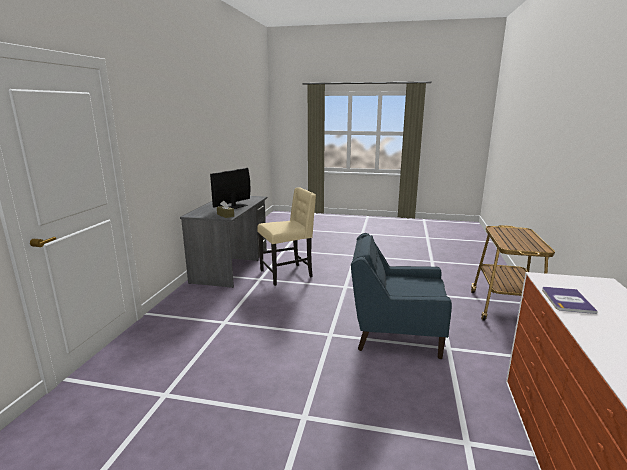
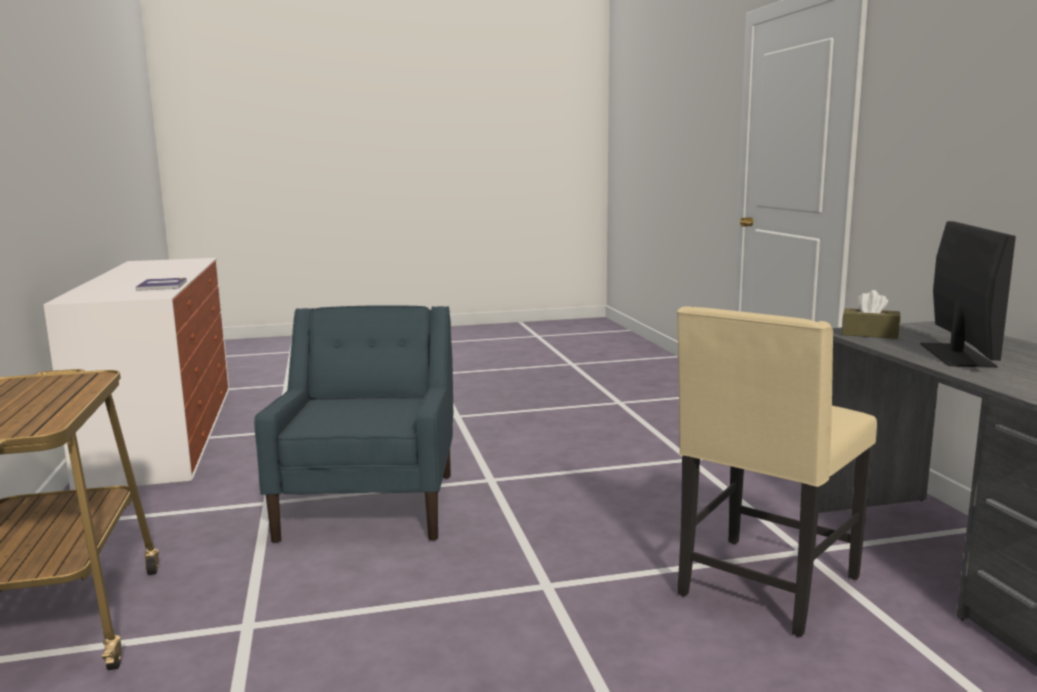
camera: 155 degrees right, 5 degrees down
blue armchair [351,233,452,359] -> blue armchair turned 75 degrees counterclockwise [254,305,453,543]

